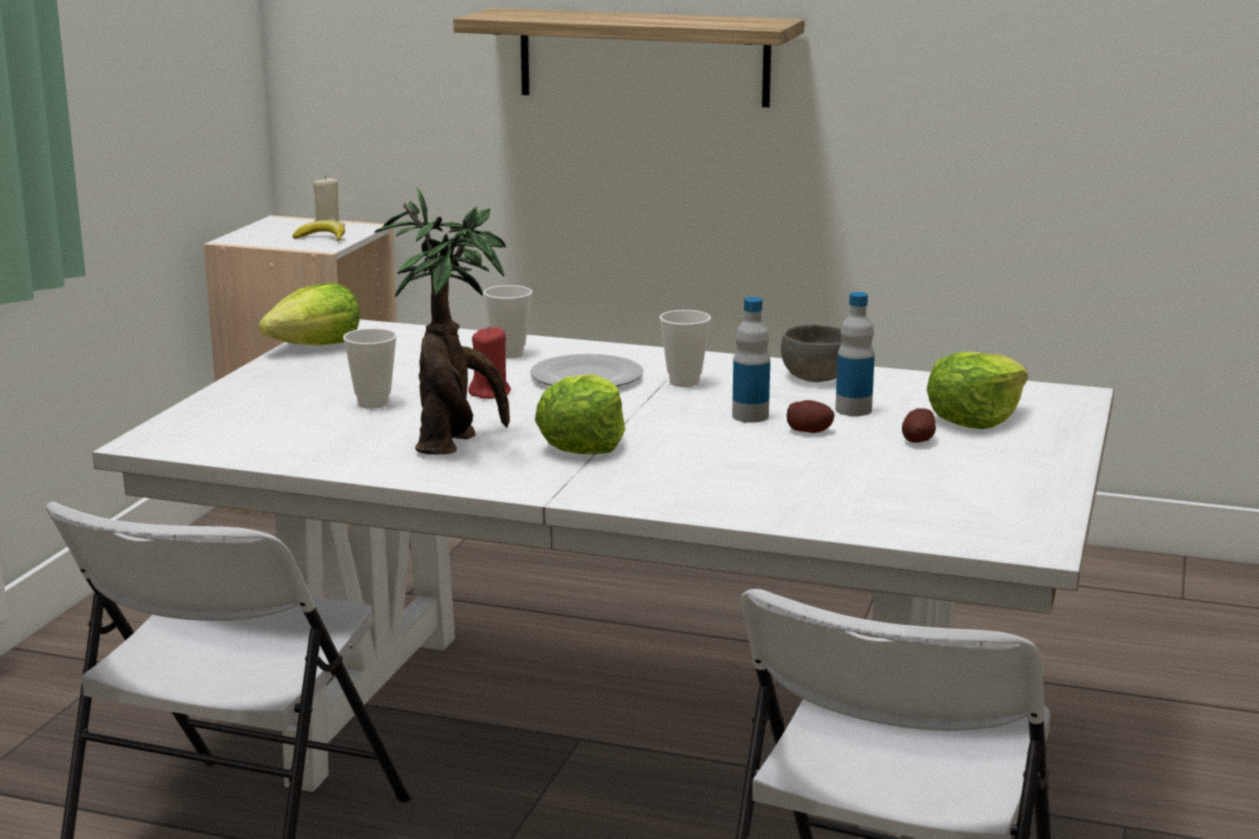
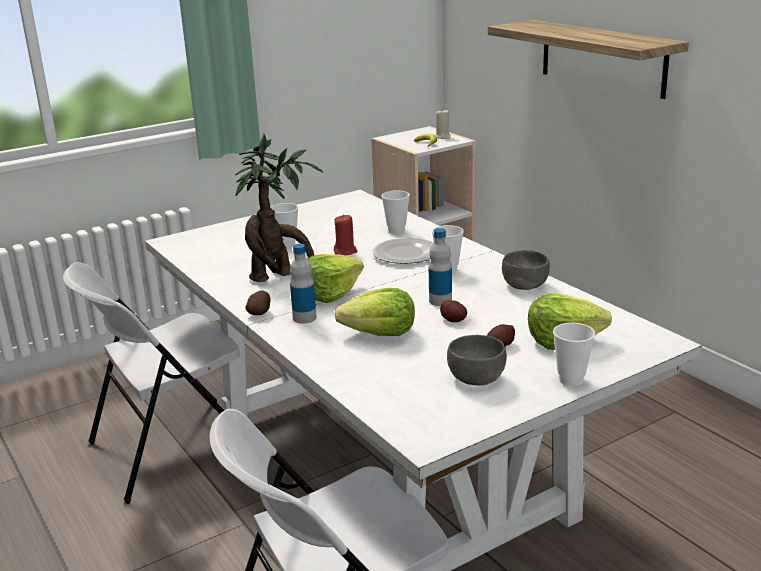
camera: 40 degrees right, 5 degrees up
lettuce [259,283,360,346] -> lettuce moved to [334,288,415,336]
bottle [835,292,875,416] -> bottle moved to [290,244,317,324]
none -> potato [245,290,270,315]
none -> grey bowl [447,335,507,385]
none -> cup [553,323,595,386]

